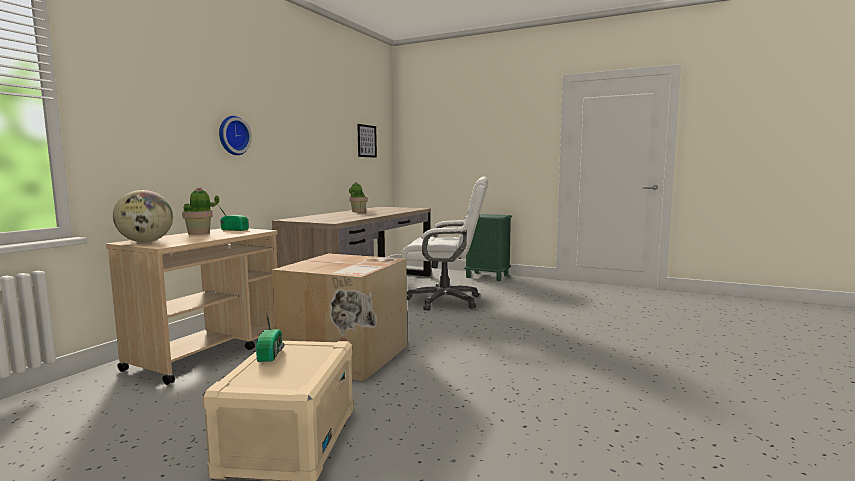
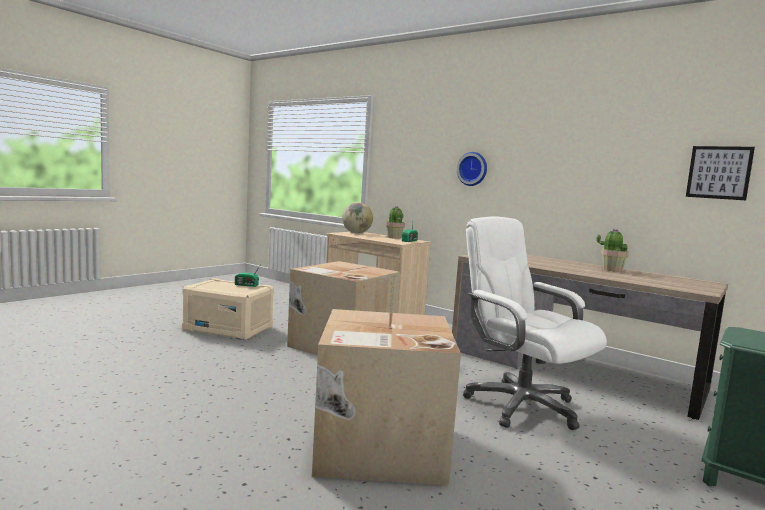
camera: 100 degrees right, 0 degrees up
white office chair [401,176,488,311] -> white office chair turned 120 degrees clockwise [463,216,607,430]
none -> cardboard box [312,309,461,486]

